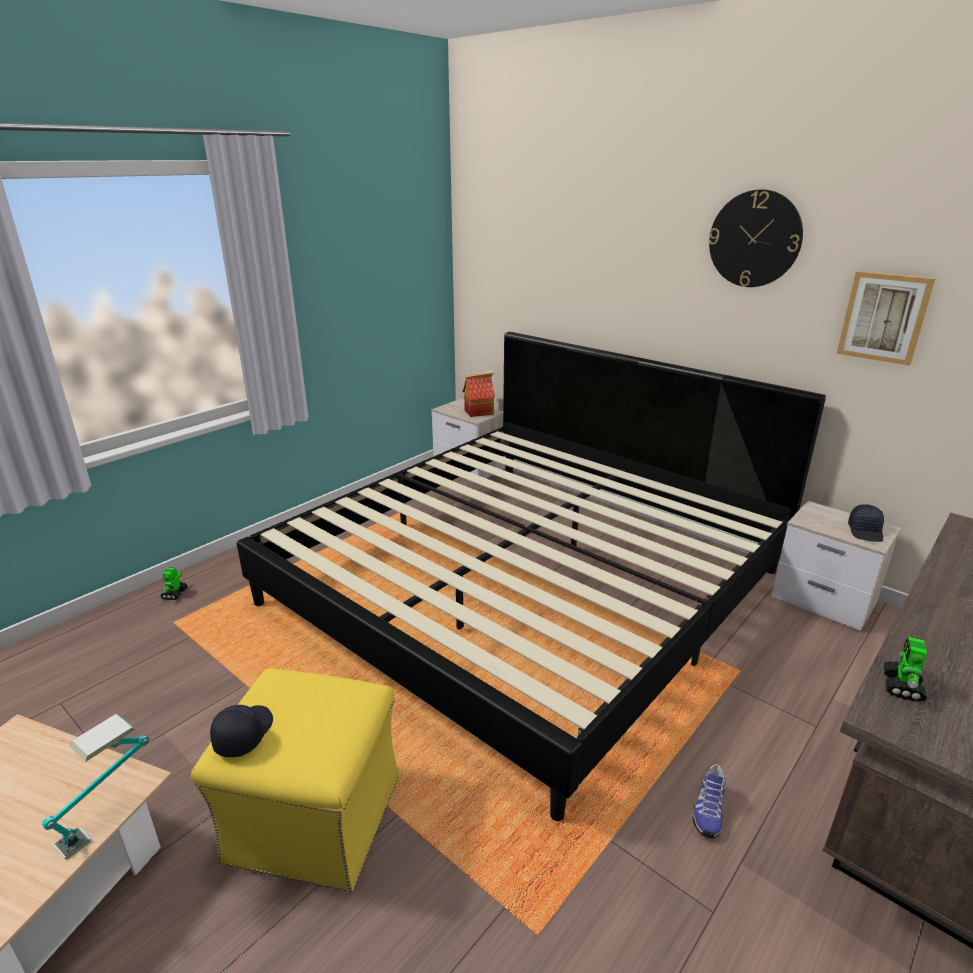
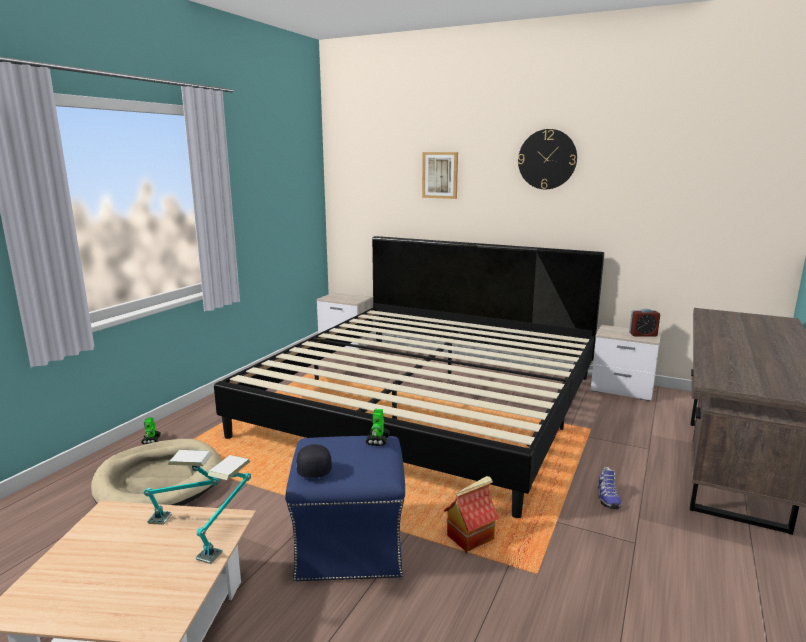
camera: 15 degrees left, 10 degrees down
yellow ottoman [190,668,399,892] -> blue ottoman [285,436,405,582]
toy house [462,370,495,417] -> toy house moved to [444,476,499,553]
picture [837,271,936,365] -> picture moved to [422,152,458,199]
black cap [848,504,884,542] -> alarm clock [629,309,660,337]
toy robot [883,637,927,702] -> toy robot moved to [366,409,390,446]
none -> beige dog bed [91,439,221,506]
none -> table lamp [144,450,220,525]

